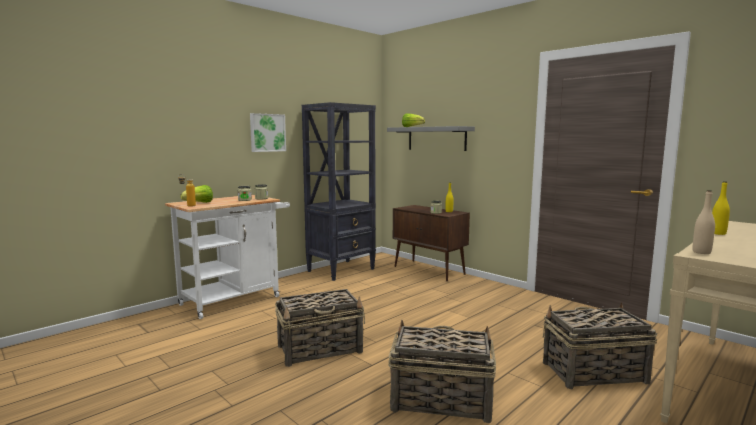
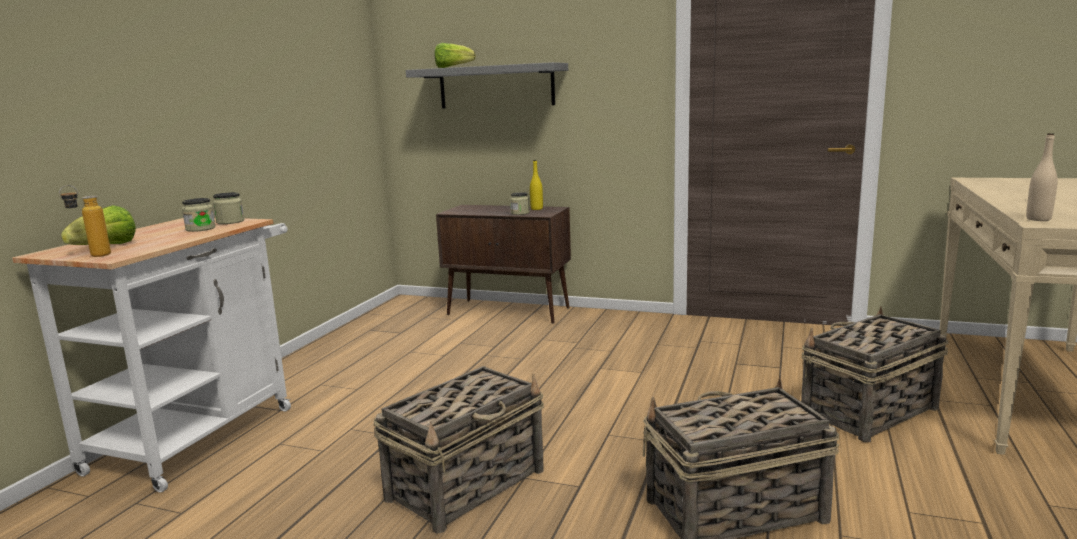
camera: 25 degrees left, 5 degrees up
picture [250,113,286,152] -> none
black bookcase [302,102,376,281] -> none
yellow bottle [712,181,730,235] -> none

